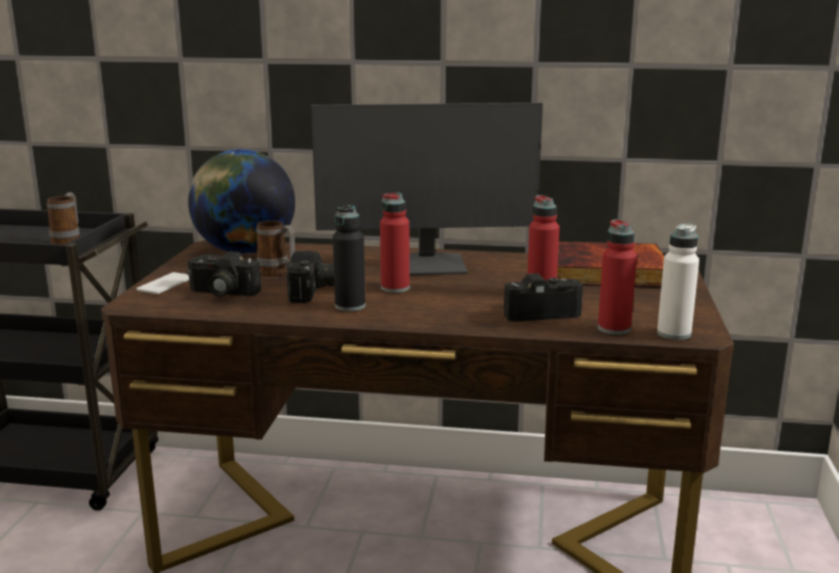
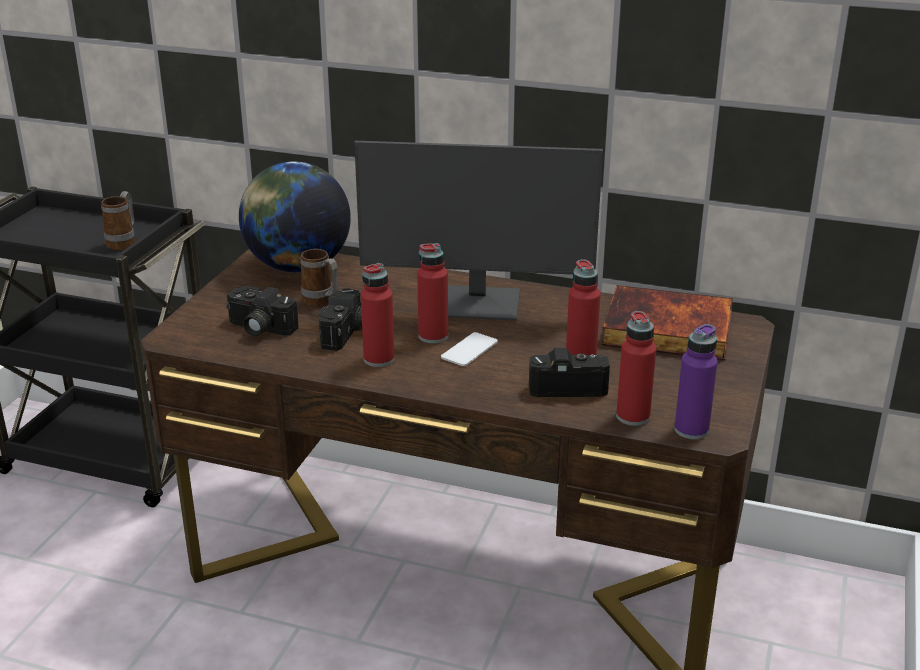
camera: 10 degrees right, 10 degrees up
phone [136,272,189,294] -> phone moved to [441,332,498,366]
black bottle [333,205,365,311] -> red bottle [361,263,395,367]
white bottle [657,223,699,340] -> purple bottle [674,324,718,439]

